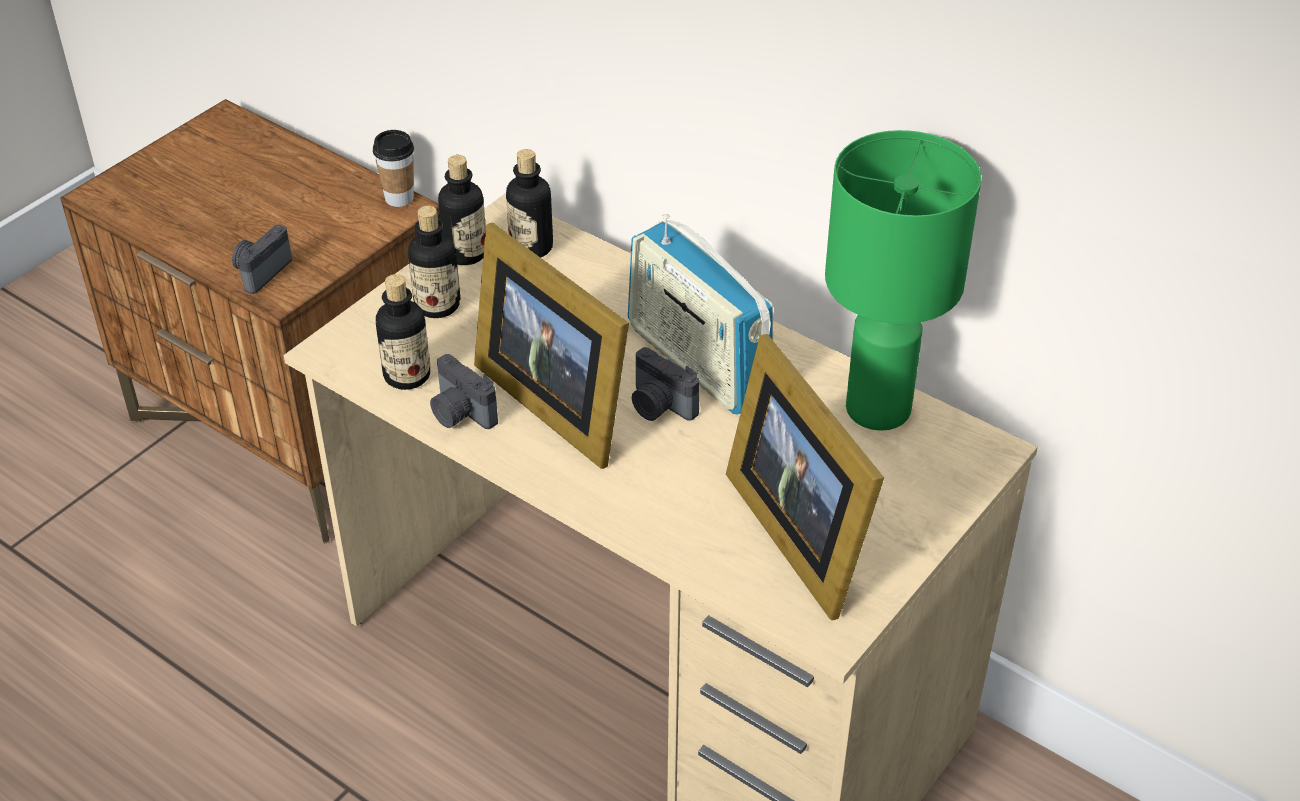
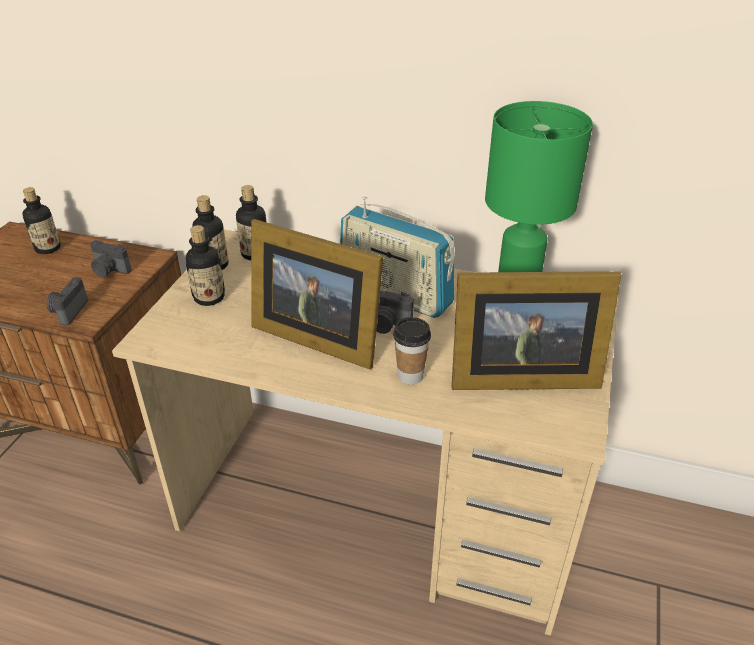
camera: 20 degrees left, 5 degrees down
cup [373,130,414,207] -> cup moved to [393,317,431,385]
bottle [376,274,430,390] -> bottle moved to [22,187,61,254]
camera [430,354,498,429] -> camera moved to [90,240,132,278]
picture frame [726,334,884,620] -> picture frame turned 45 degrees counterclockwise [452,271,621,390]

